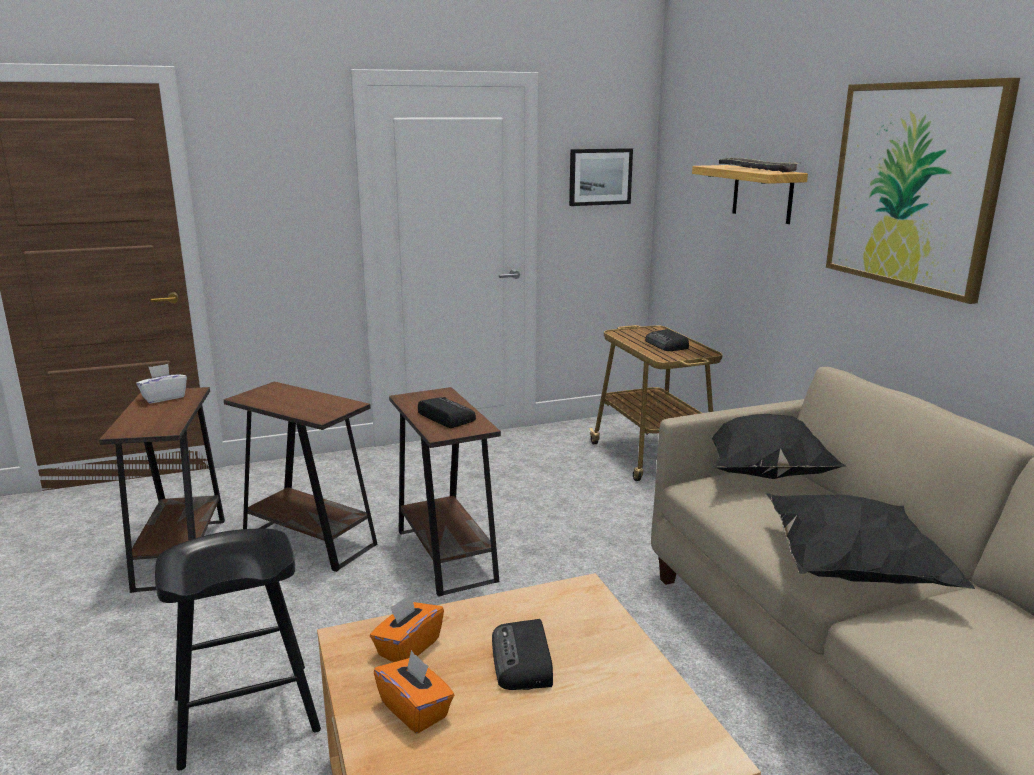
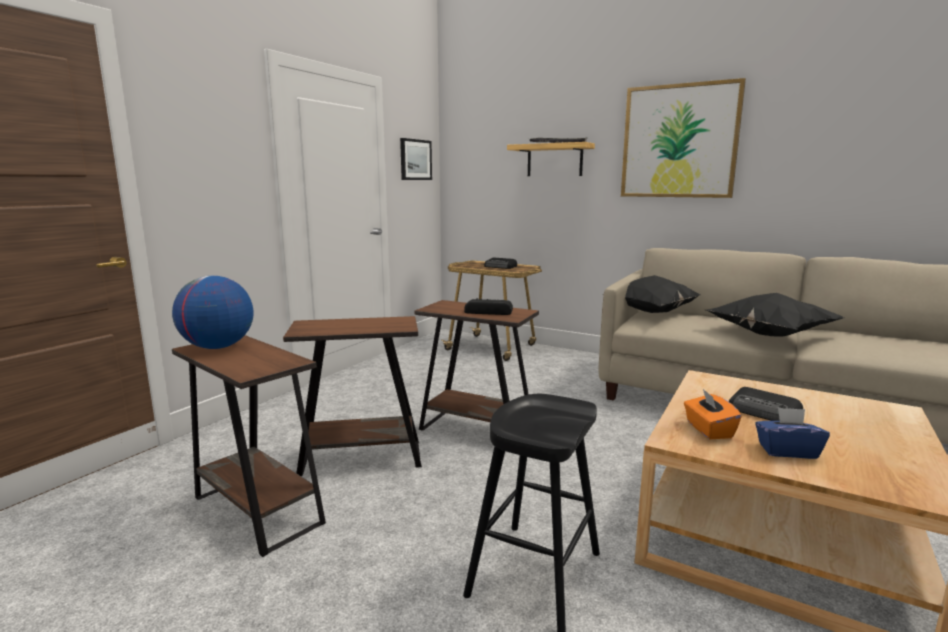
camera: 40 degrees left, 5 degrees down
white tissue box [136,364,187,404] -> globe [172,276,254,349]
orange tissue box [374,650,454,734] -> blue tissue box [755,407,830,459]

